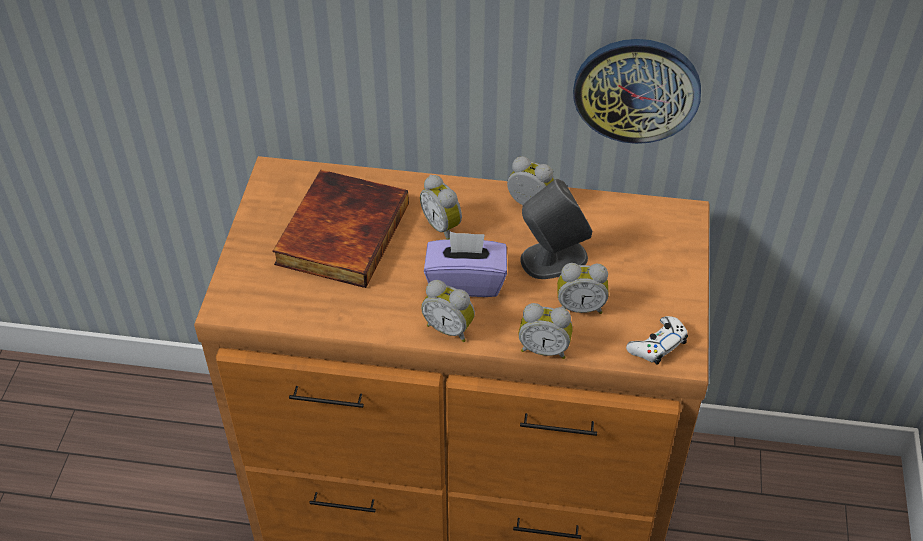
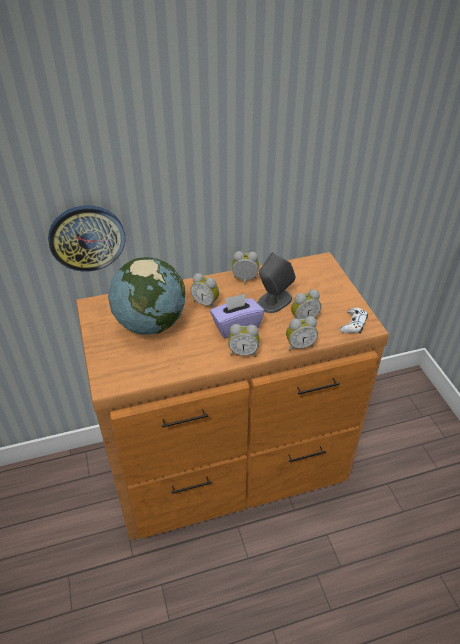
camera: 25 degrees left, 5 degrees down
book [272,170,409,288] -> globe [108,257,185,335]
wall clock [573,39,701,144] -> wall clock moved to [48,205,125,272]

